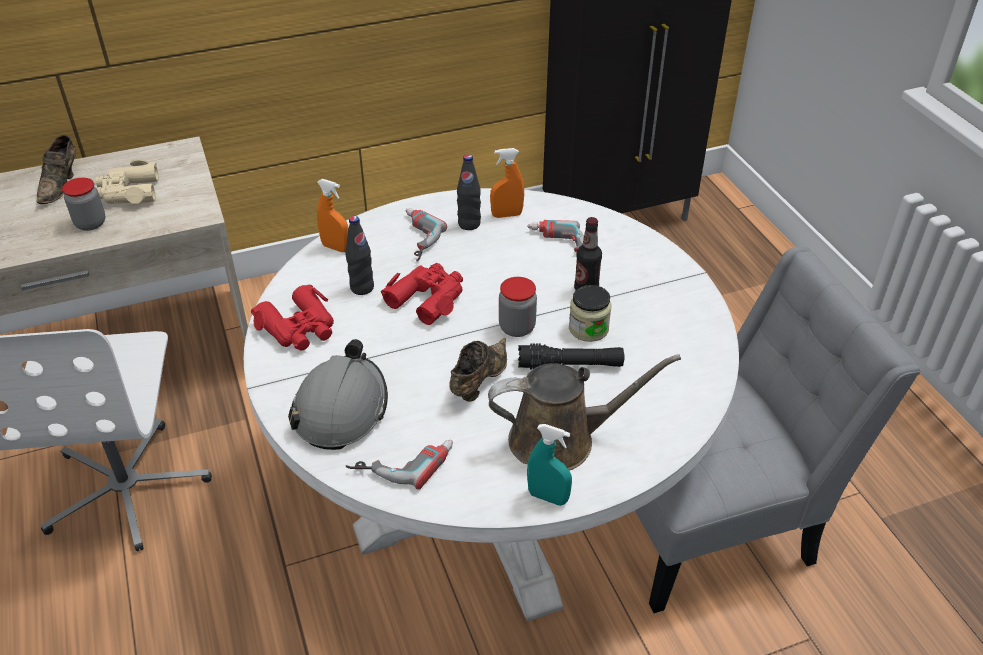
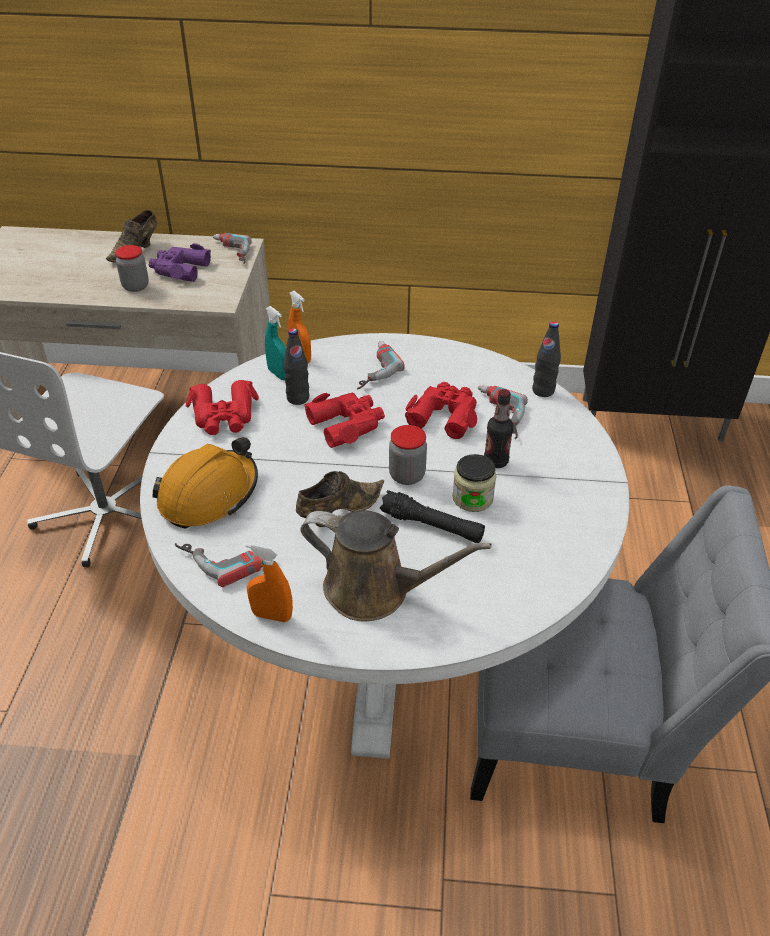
camera: 25 degrees right, 0 degrees up
beige binoculars [96,159,158,204] -> purple binoculars [149,243,211,282]
grey hard hat [288,339,388,450] -> orange hard hat [152,437,258,529]
black bottle [457,154,481,230] -> black bottle moved to [532,321,561,397]
orange spray bottle [490,148,524,218] -> orange spray bottle moved to [246,543,293,622]
turquoise spray bottle [527,424,572,506] -> turquoise spray bottle moved to [265,306,286,380]
none -> power drill [213,233,252,264]
none -> red binoculars [405,382,477,439]

